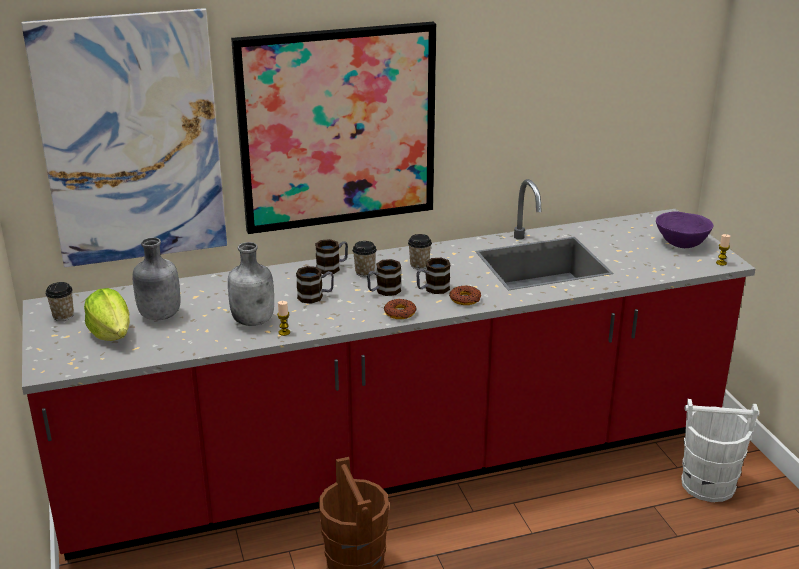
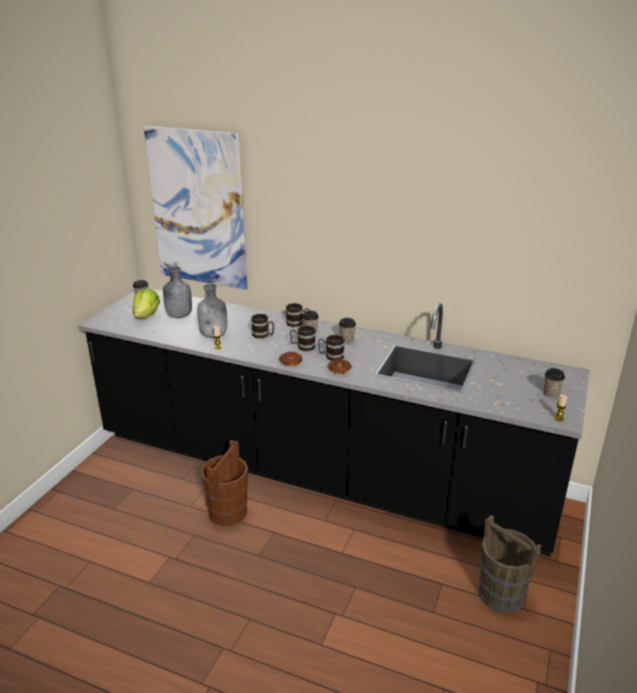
camera: 40 degrees right, 0 degrees up
red counter [22,179,755,561] -> black counter [78,288,590,557]
picture [231,22,436,234] -> none
purple bowl [656,211,713,248] -> cup [544,368,565,398]
white bucket [681,399,759,502] -> brown bucket [479,515,542,612]

